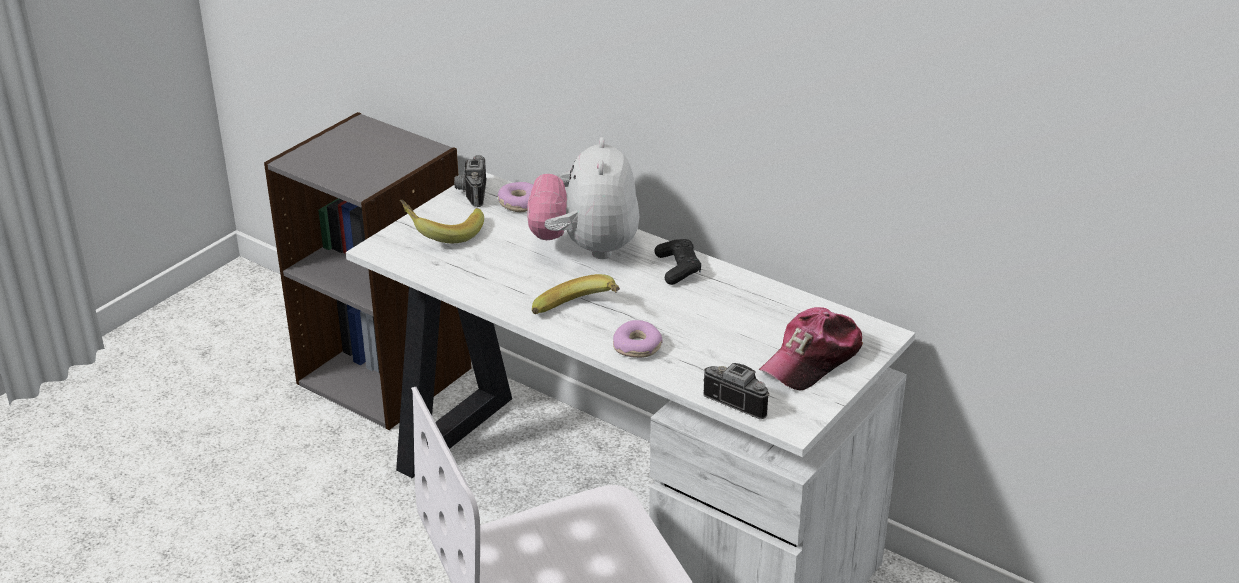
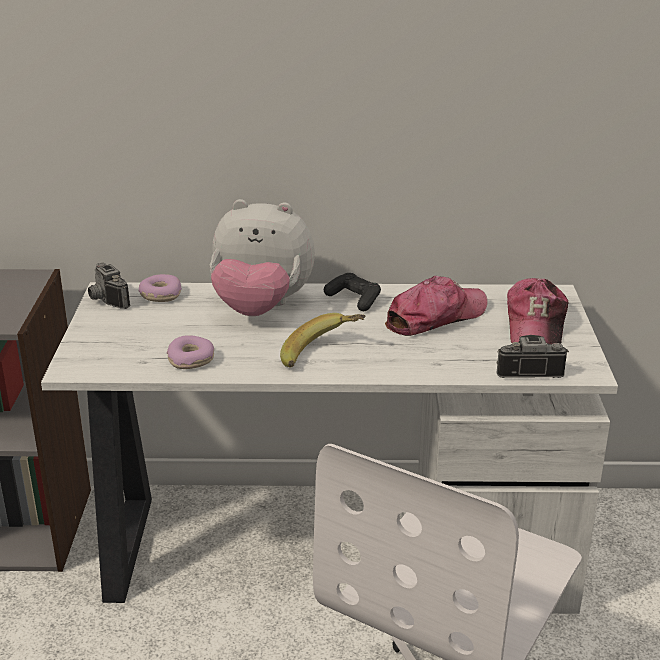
camera: 35 degrees left, 5 degrees down
banana [400,200,484,243] -> none
plush toy [527,137,639,259] -> plush toy turned 45 degrees counterclockwise [210,199,315,316]
donut [613,320,663,358] -> donut moved to [166,335,214,369]
none -> cap [385,276,488,336]

